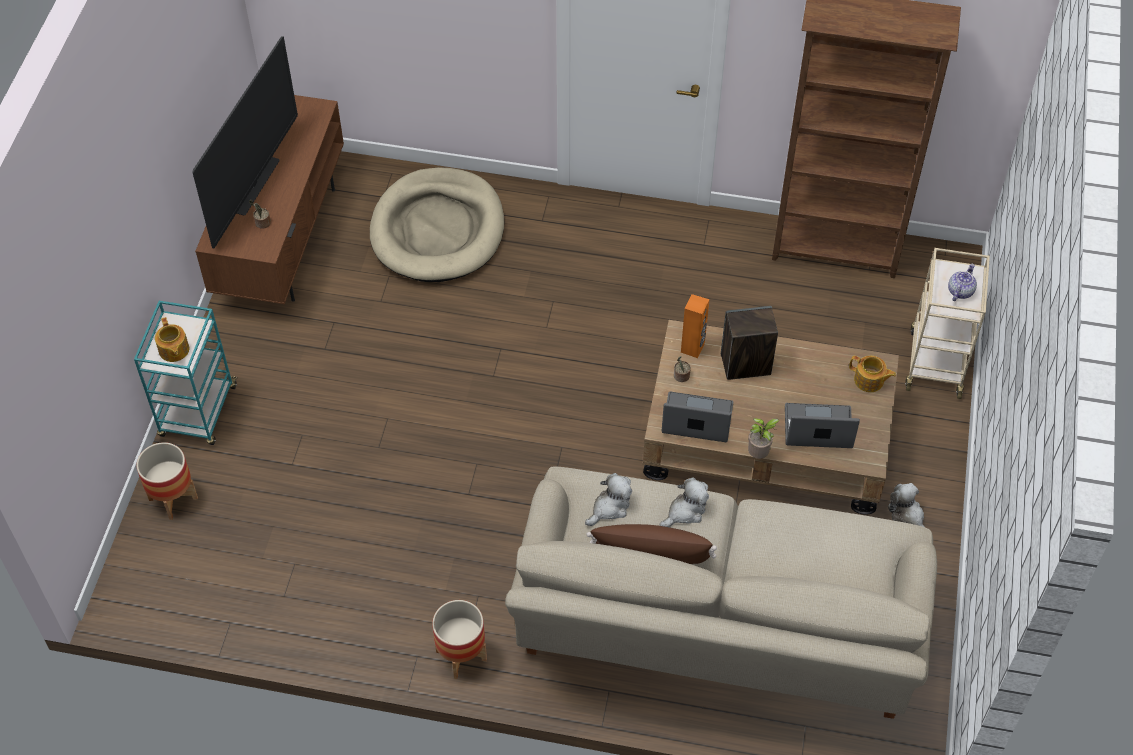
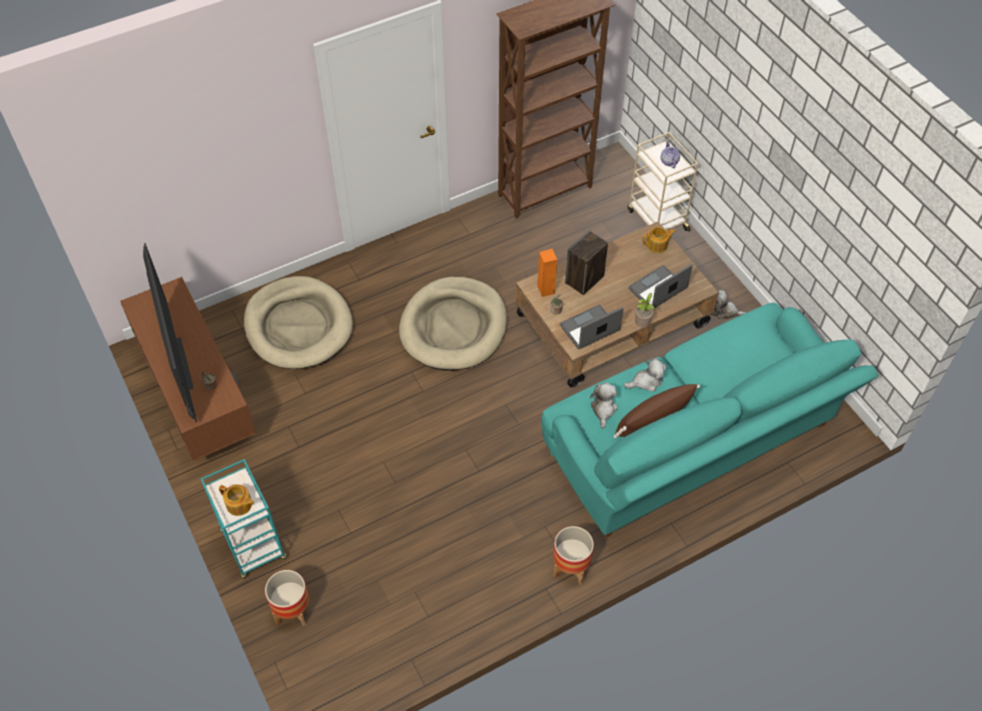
camera: 40 degrees left, 0 degrees up
beige sofa [505,467,937,719] -> turquoise sofa [541,303,878,538]
plush toy [659,477,709,527] -> plush toy turned 60 degrees clockwise [624,358,667,392]
none -> beige dog bed [399,277,507,371]

